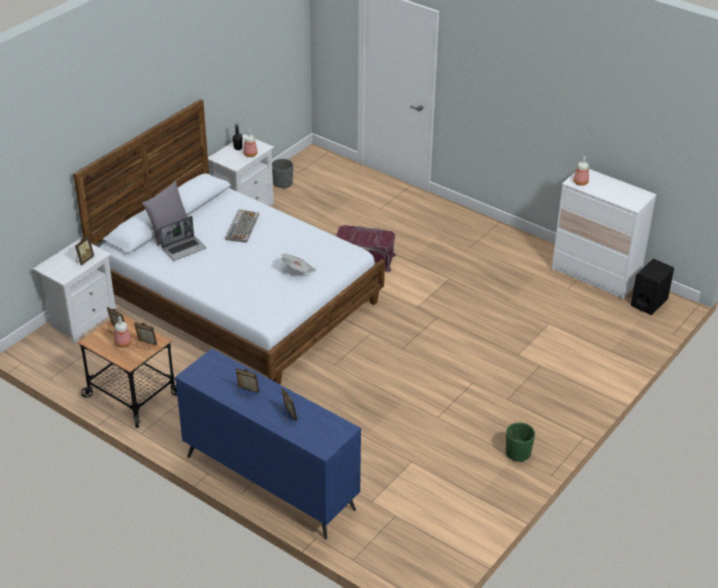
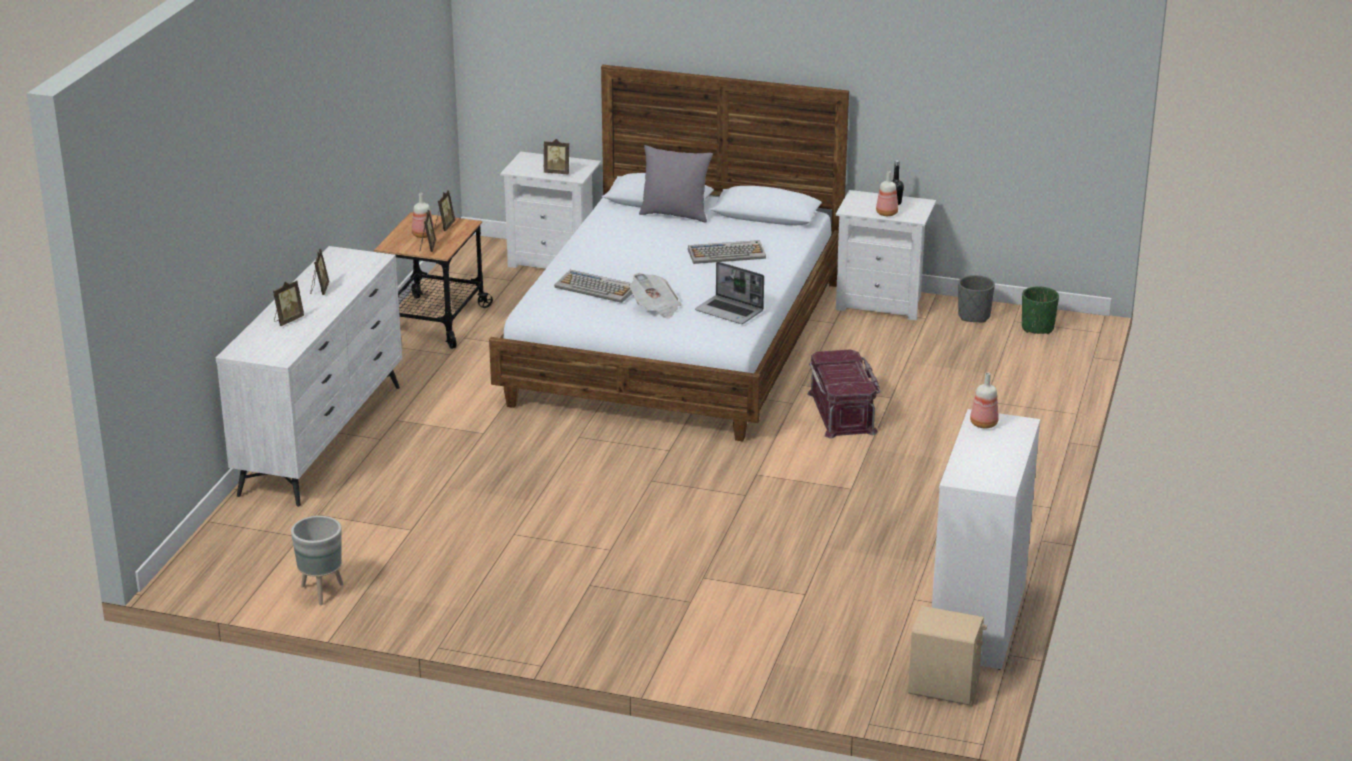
camera: 70 degrees right, 10 degrees down
laptop [160,216,206,260] -> laptop moved to [695,261,764,324]
blue dresser [175,349,361,540] -> white dresser [216,246,402,507]
green planter [506,422,535,462] -> green planter moved to [1022,286,1059,334]
black speaker [631,259,674,315] -> beige speaker [908,606,987,705]
none -> grey planter [291,516,343,605]
none -> keyboard [554,270,632,303]

